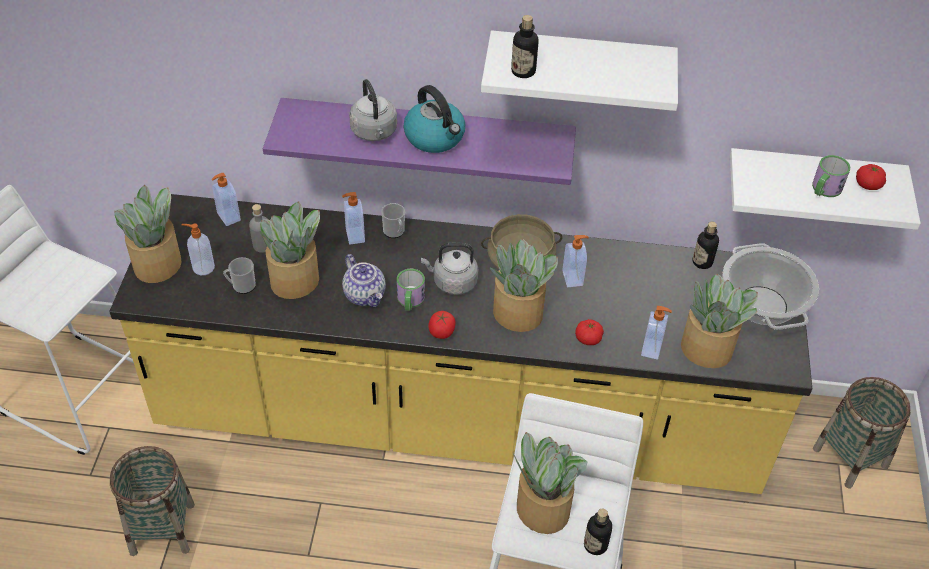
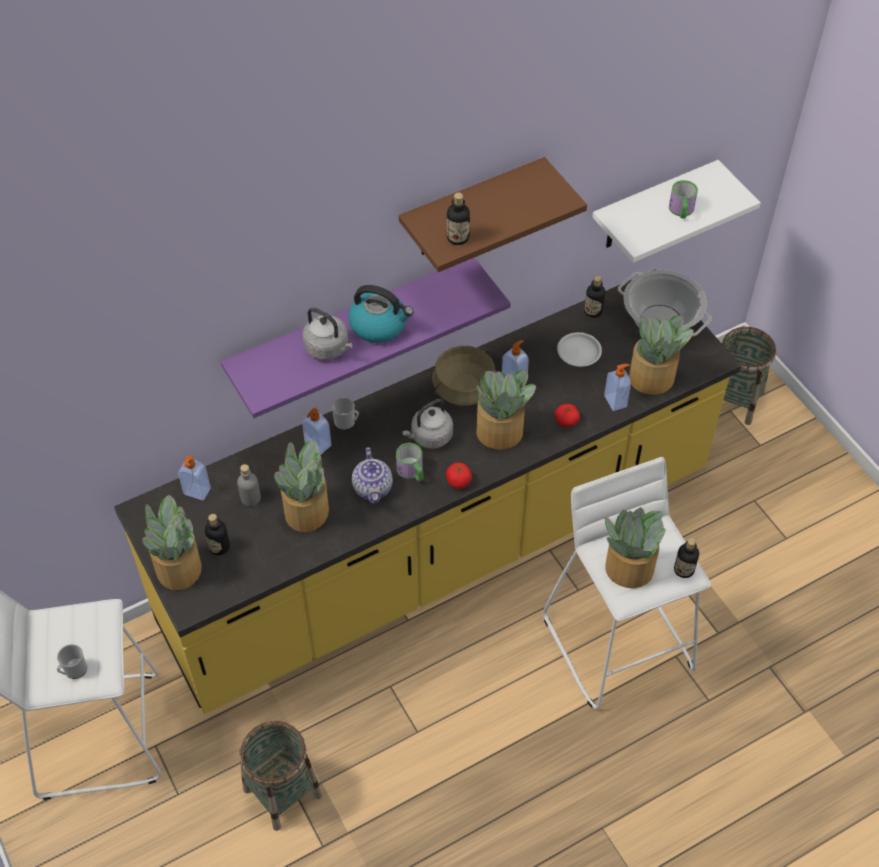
camera: 35 degrees left, 5 degrees up
soap dispenser [181,223,215,275] -> bottle [205,514,230,555]
mug [223,257,256,294] -> mug moved to [57,644,87,679]
teapot [342,254,386,307] -> teapot turned 60 degrees clockwise [352,447,393,504]
white shelf [481,31,678,111] -> brown shelf [399,157,587,272]
tomato [856,164,886,190] -> none
none -> white plate [557,332,602,367]

